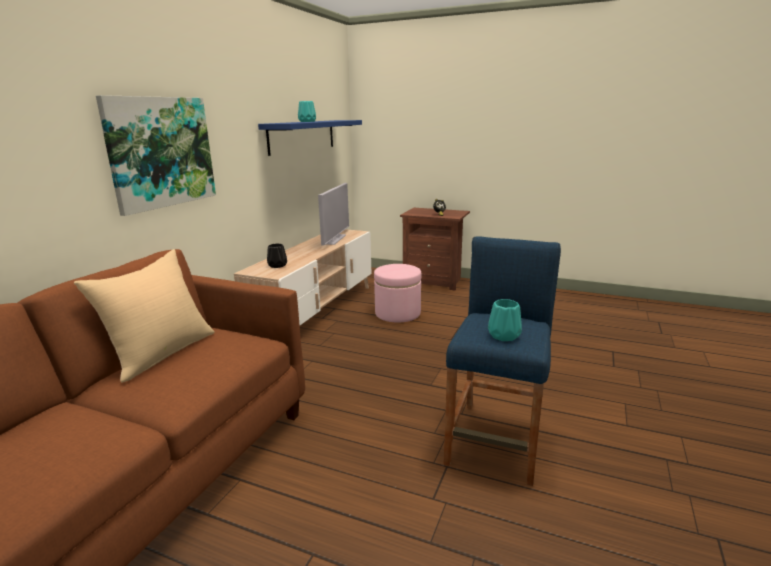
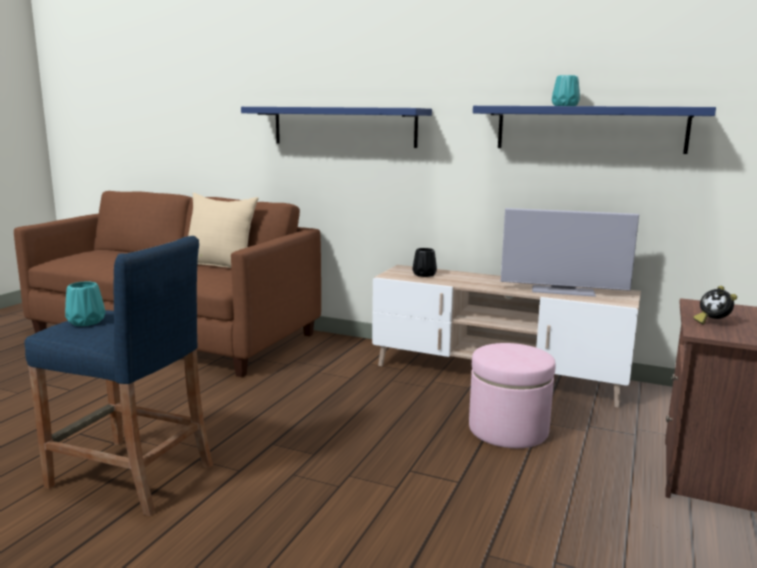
camera: 90 degrees right, 5 degrees down
picture [96,95,216,216] -> blue shelf [241,107,432,148]

